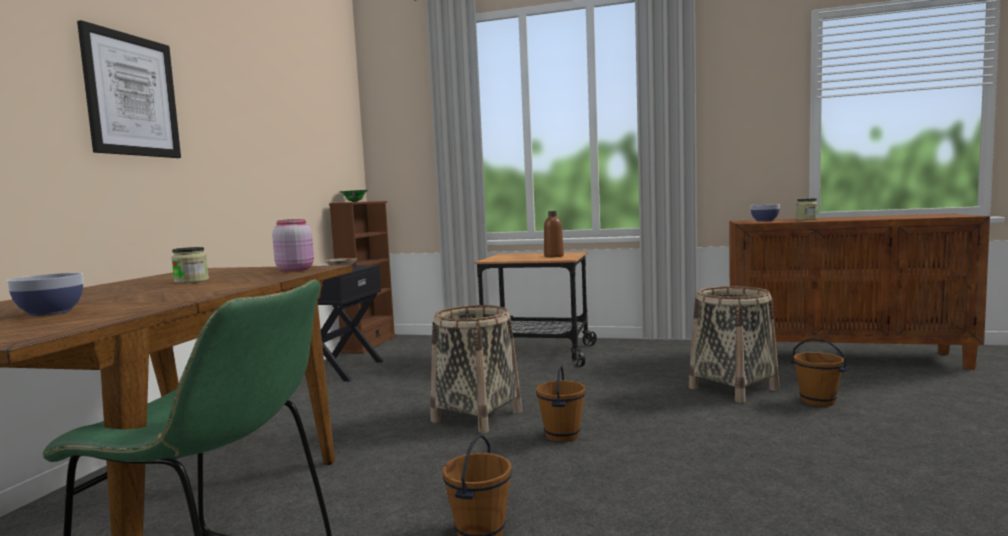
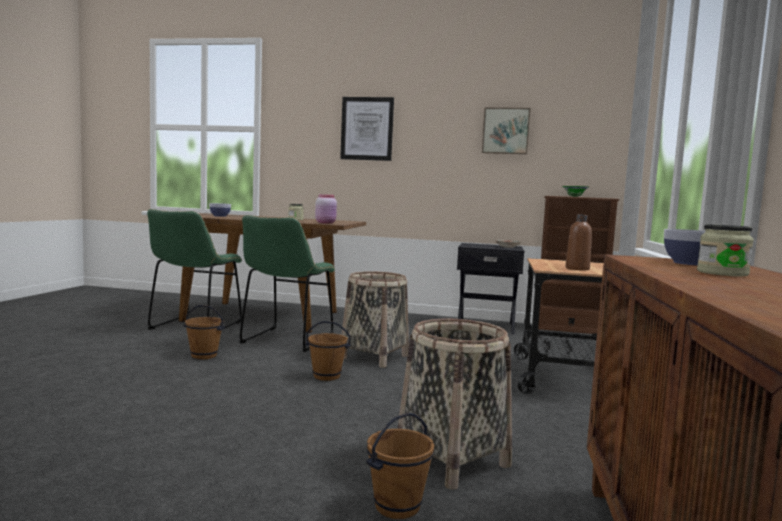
camera: 85 degrees right, 0 degrees up
none -> green chair [239,215,335,352]
none -> picture [482,107,530,154]

